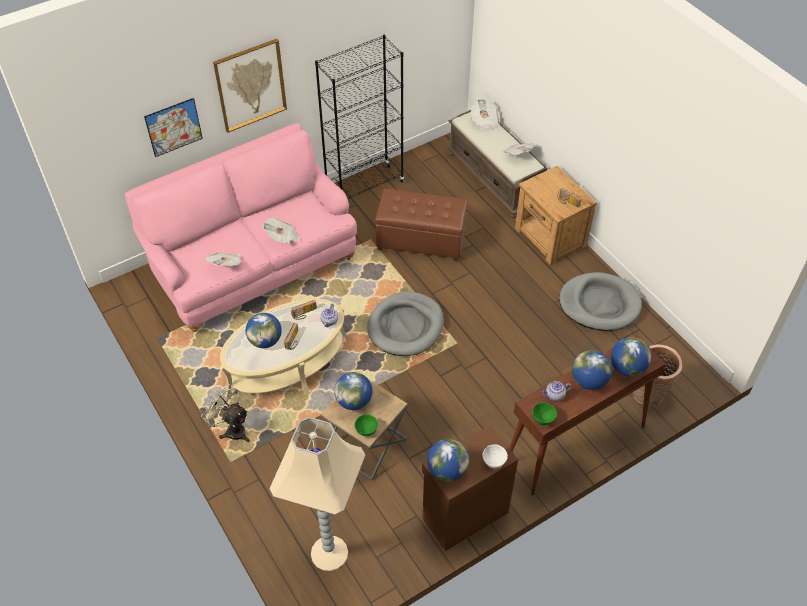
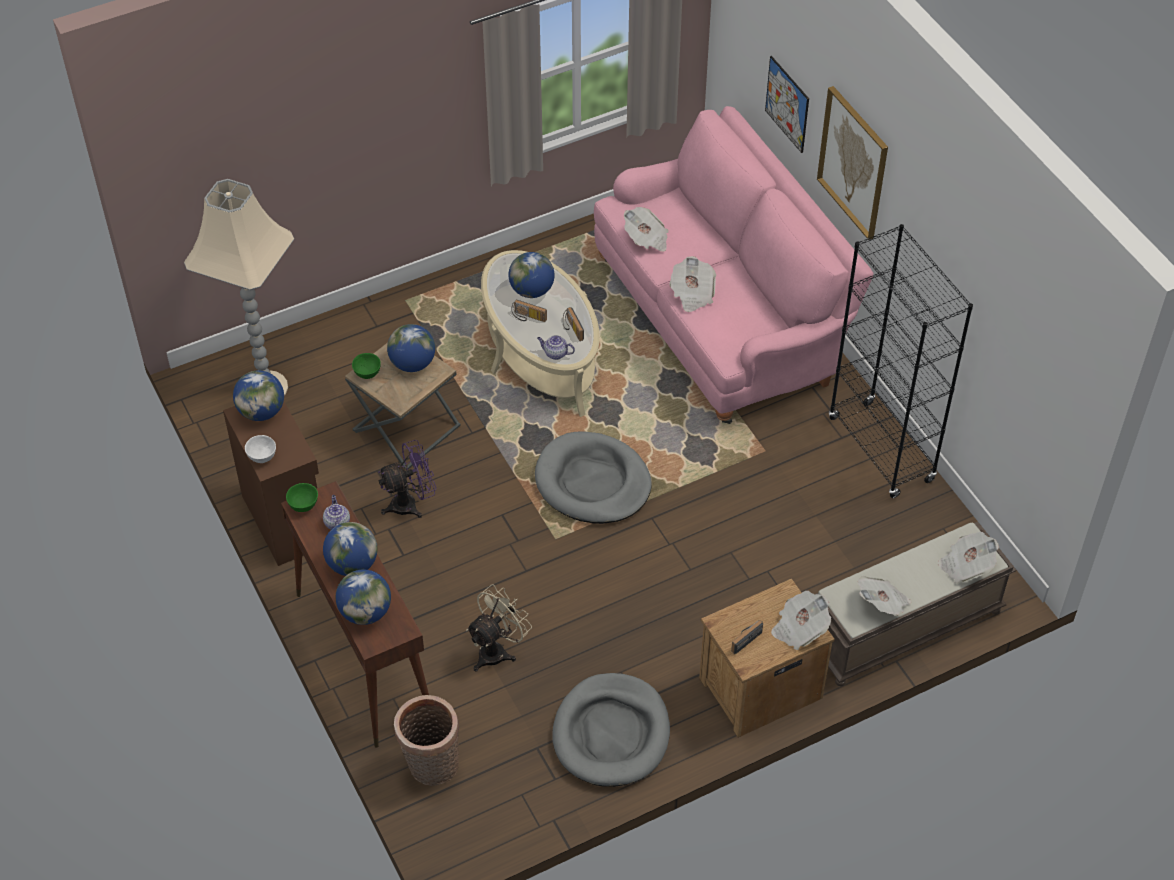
camera: 95 degrees right, 0 degrees up
beige fan [201,385,250,442] -> beige fan moved to [466,584,532,672]
brown ottoman [375,189,468,261] -> none
none -> purple fan [378,440,436,518]
none -> newspaper [771,591,831,650]

